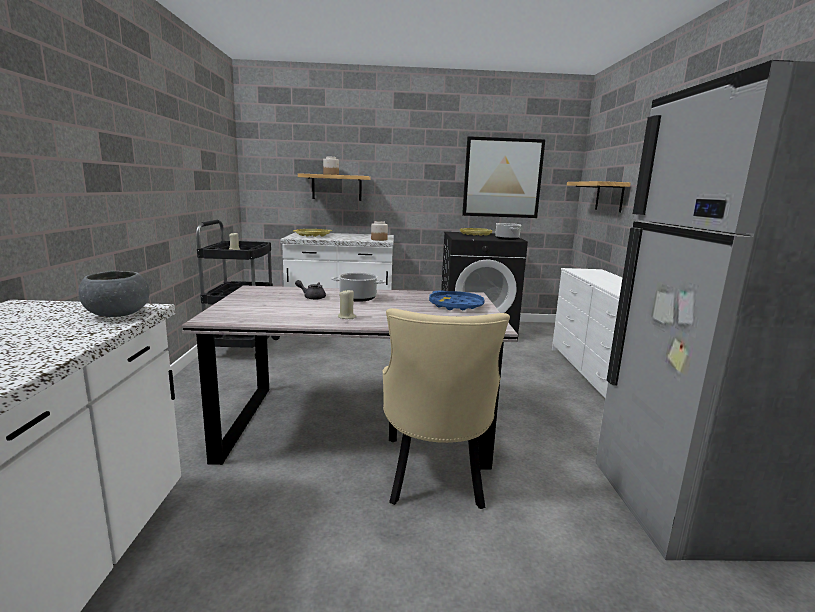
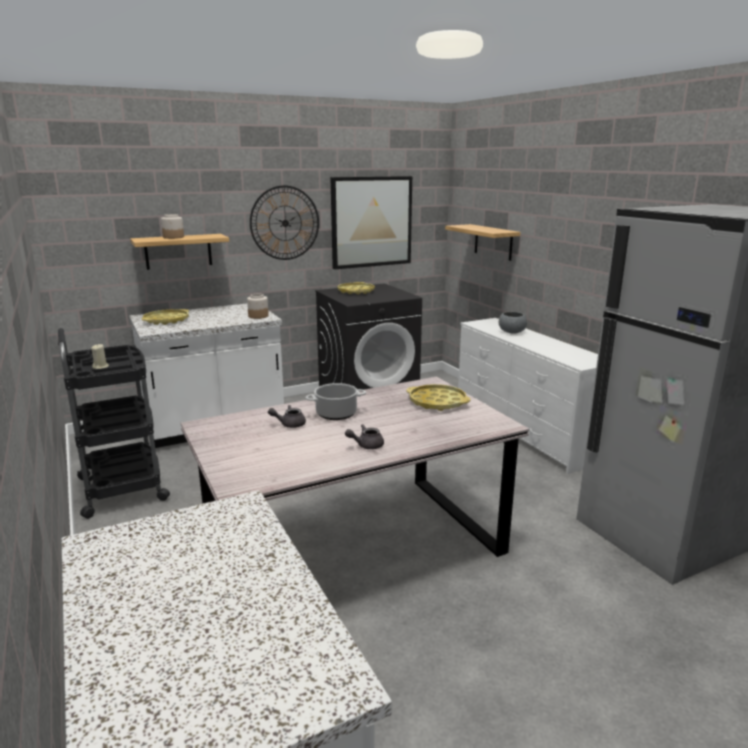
camera: 25 degrees left, 5 degrees up
grey bowl [78,271,150,317] -> grey bowl moved to [499,312,527,334]
beige candle [338,290,357,319] -> grey teapot [345,424,384,449]
beige chair [382,308,510,509] -> none
blue tray [429,290,485,310] -> yellow tray [406,384,471,411]
cooking pot [495,223,521,240] -> none
none -> wall clock [250,185,319,260]

